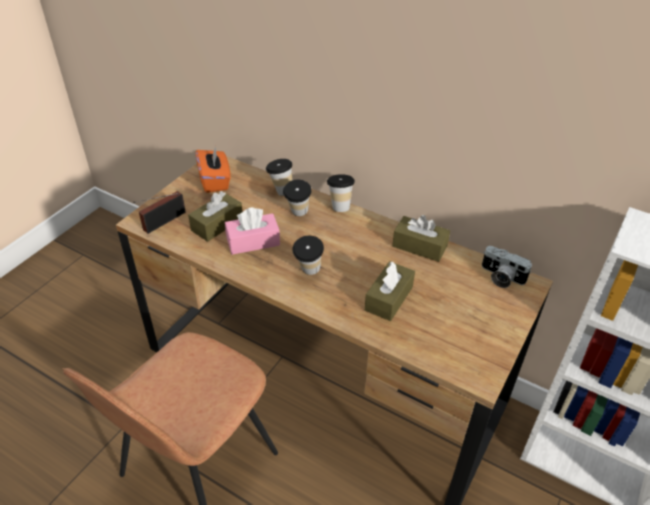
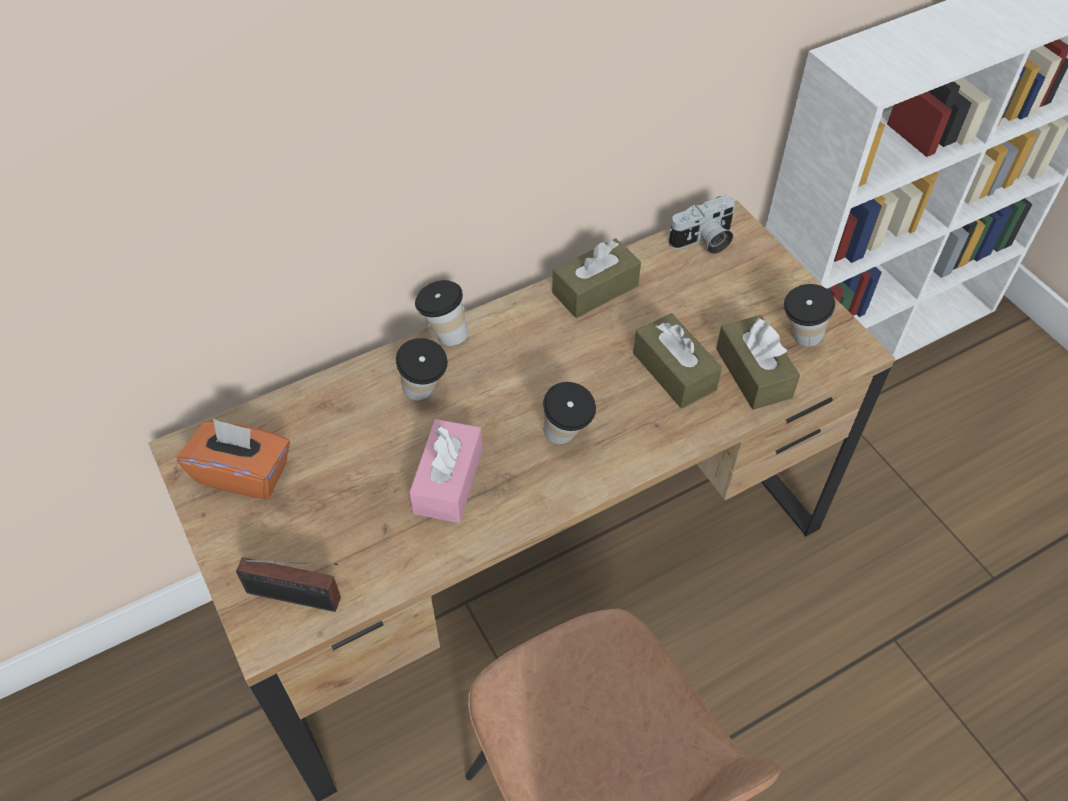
camera: 60 degrees left, 10 degrees up
radio [133,191,186,234] -> radio turned 60 degrees counterclockwise [236,557,341,612]
brown tissue box [188,191,242,242] -> brown tissue box moved to [716,315,800,410]
cup [266,159,293,196] -> cup moved to [784,284,835,346]

